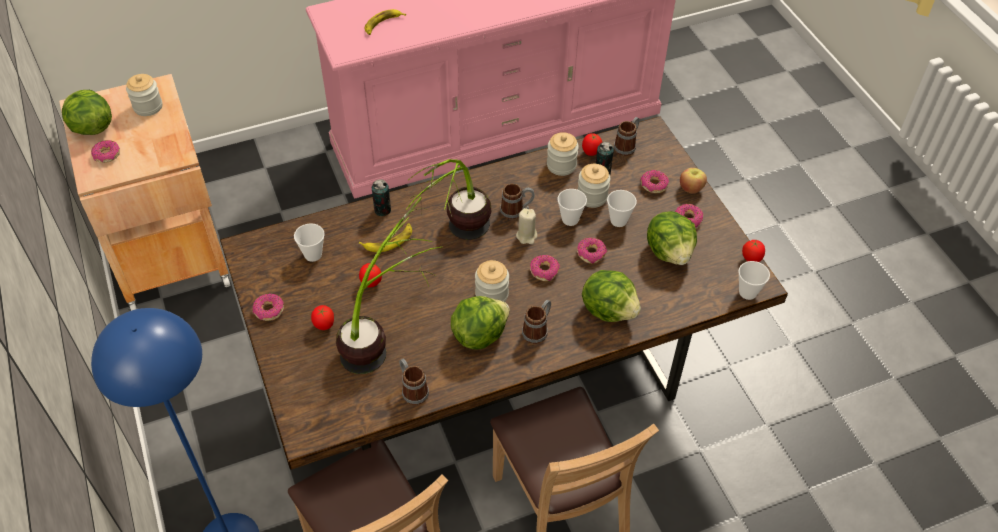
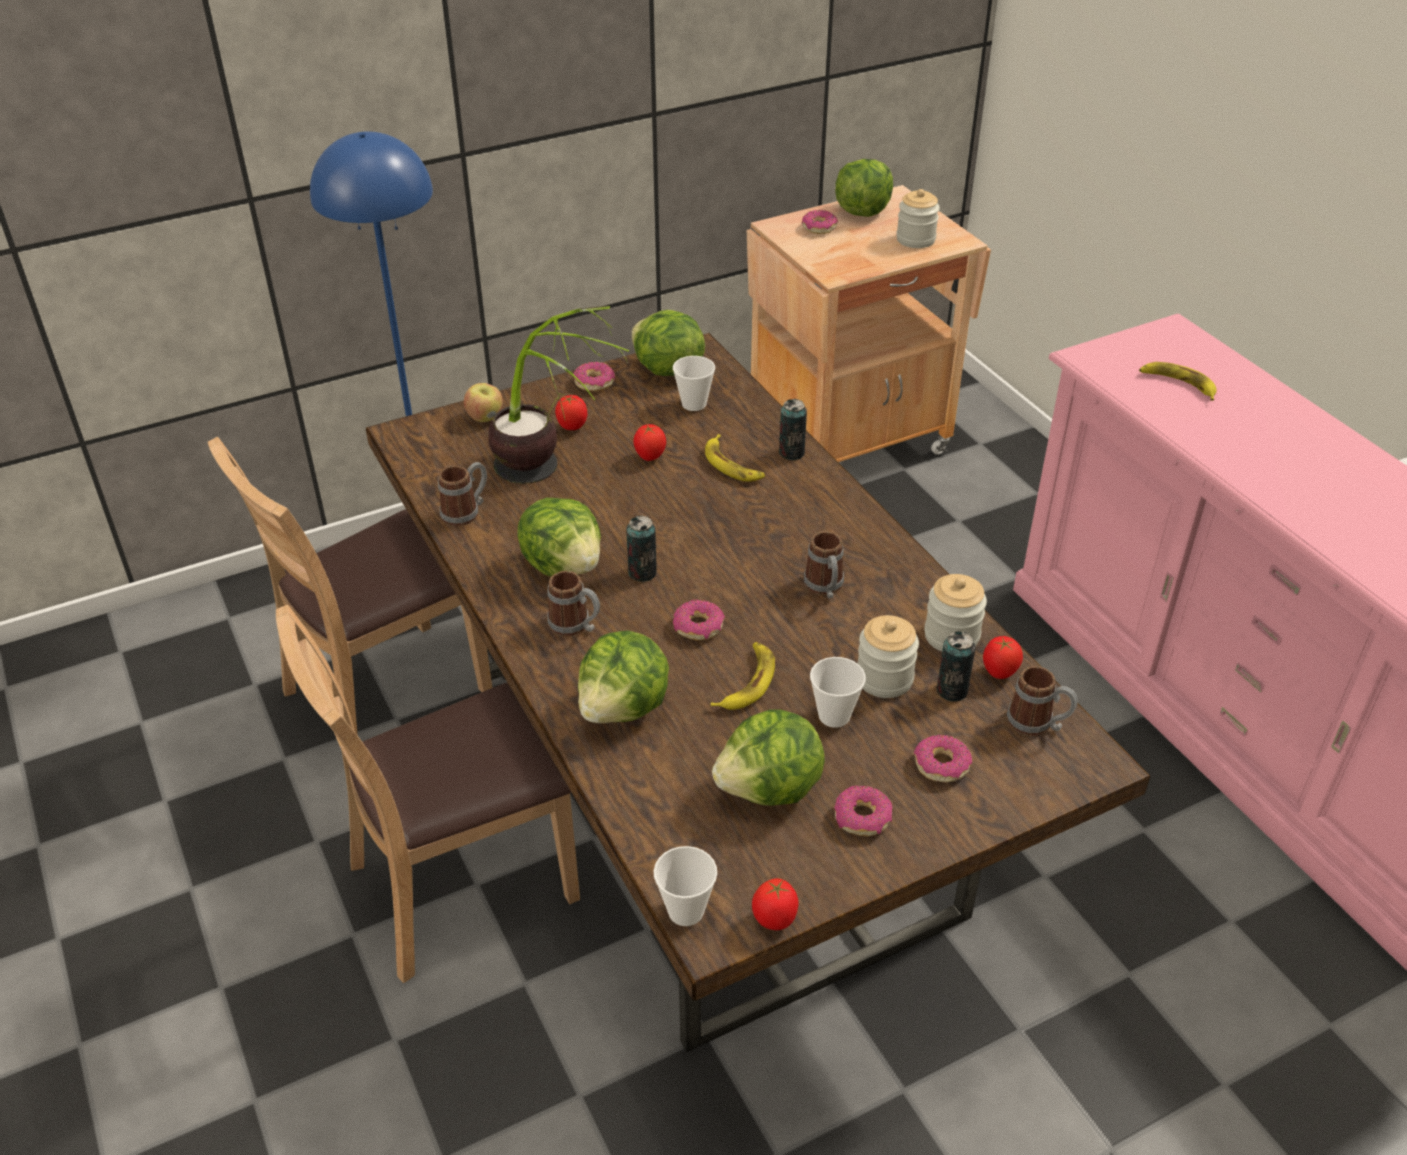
camera: 85 degrees right, 10 degrees down
potted plant [406,159,491,240] -> none
jar [475,260,509,302] -> can [626,515,657,582]
beige candle [516,208,537,244] -> none
cup [558,189,587,226] -> none
donut [577,238,607,264] -> banana [711,642,775,710]
apple [680,168,707,193] -> apple moved to [464,383,503,422]
none -> lettuce [631,310,705,376]

